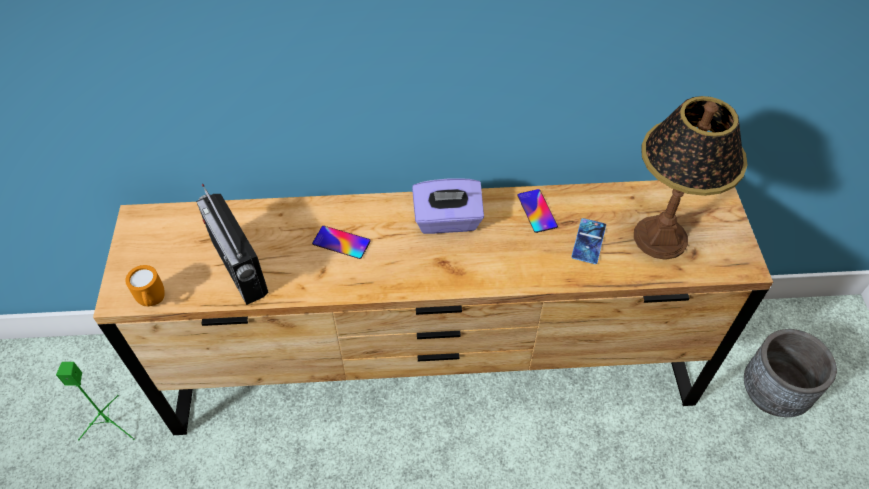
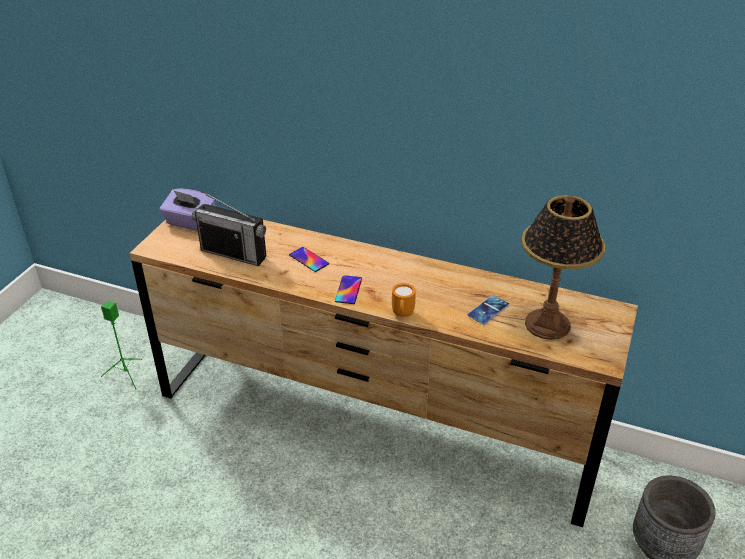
camera: 25 degrees right, 15 degrees down
orange mug [125,265,165,307] -> orange mug moved to [392,283,416,317]
radio [196,184,269,305] -> radio turned 60 degrees counterclockwise [192,191,266,266]
purple tissue box [412,178,484,234] -> purple tissue box moved to [160,188,216,231]
phone [517,189,558,233] -> phone moved to [335,275,362,304]

